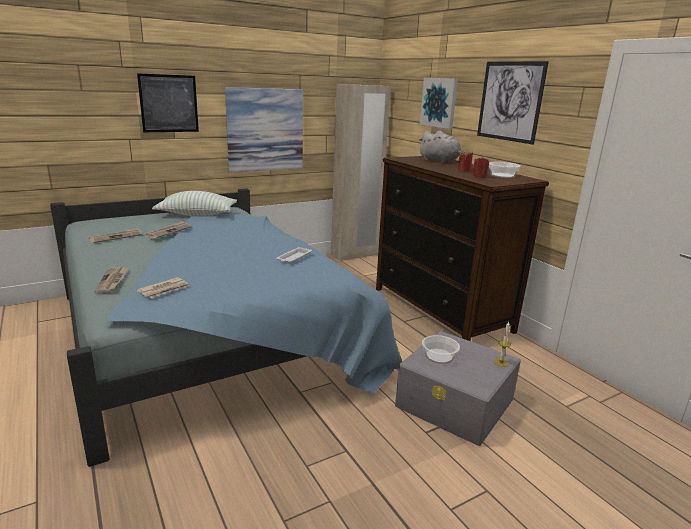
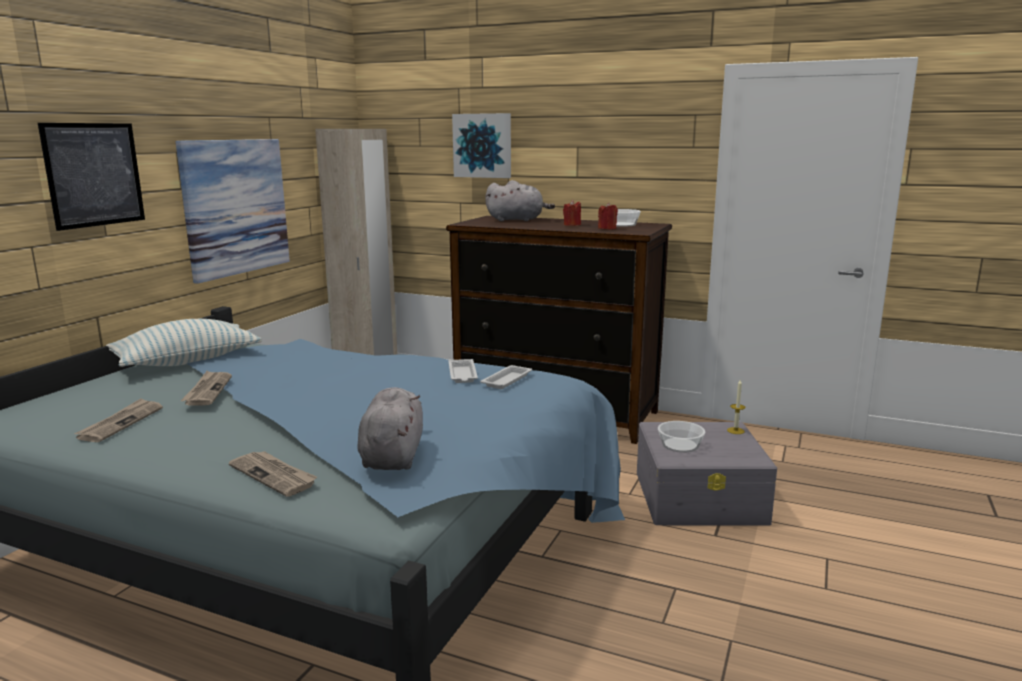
camera: 35 degrees left, 5 degrees down
newspaper [137,277,190,298] -> grey plush toy [357,387,423,470]
picture [477,61,549,145] -> none
none -> white tray [480,365,532,389]

